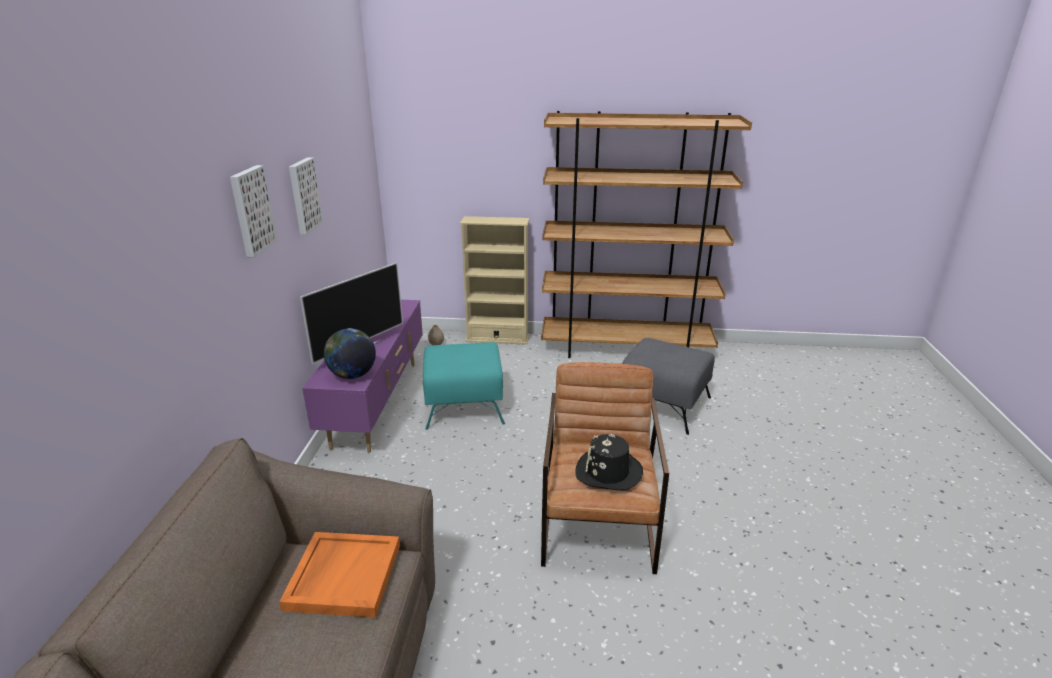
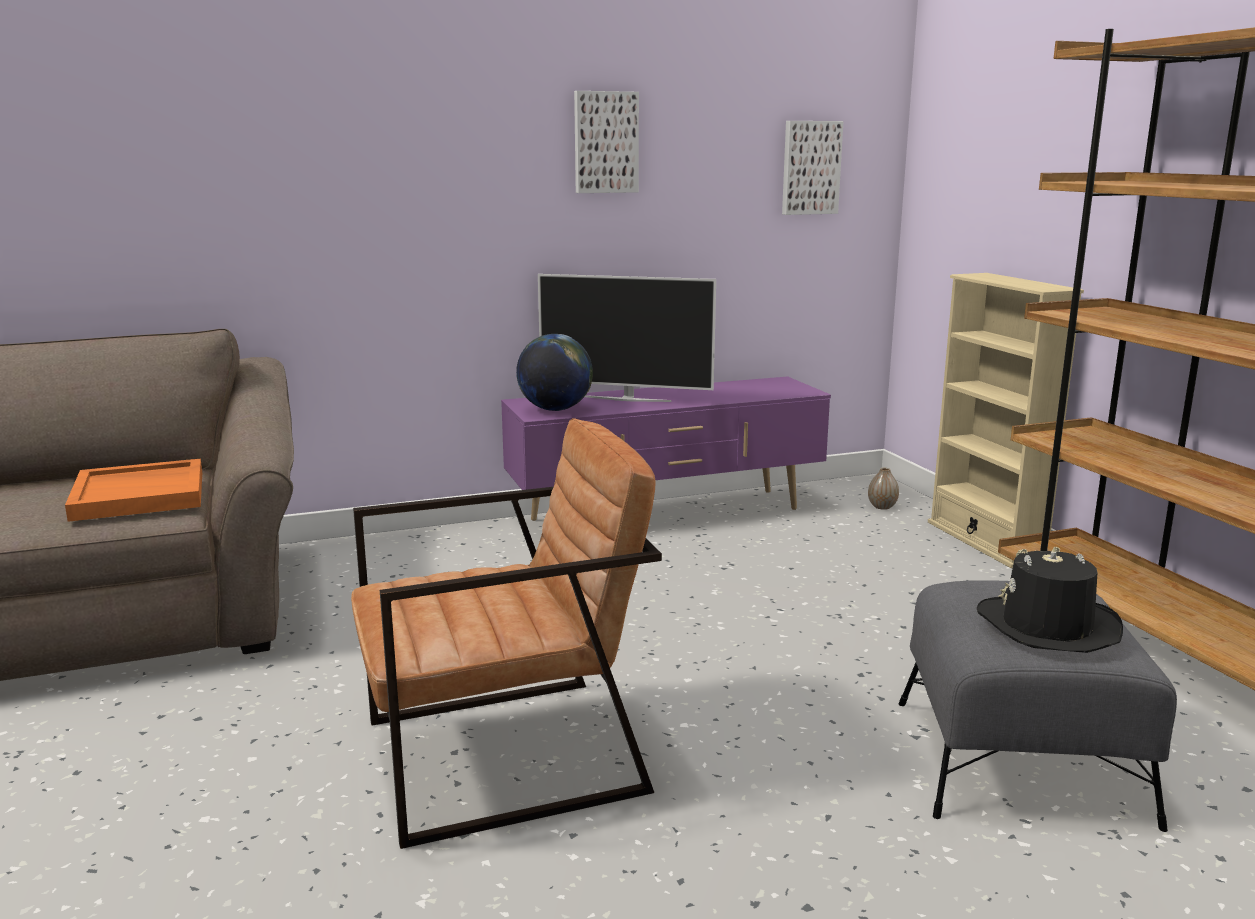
camera: 65 degrees right, 10 degrees down
picture [230,165,277,257] -> picture moved to [782,121,844,215]
turquoise ottoman [423,342,505,430] -> none
black hat [575,434,643,490] -> black hat moved to [977,546,1123,653]

